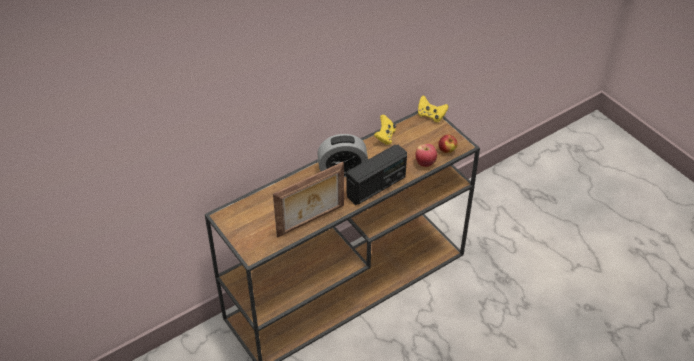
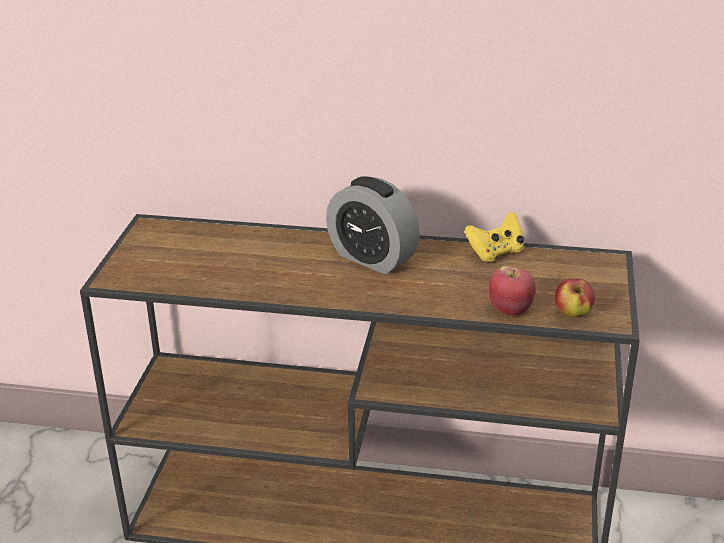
camera: 45 degrees right, 15 degrees down
picture frame [273,162,344,237] -> none
radio [347,145,407,205] -> none
yellow game controller [418,95,449,122] -> none

